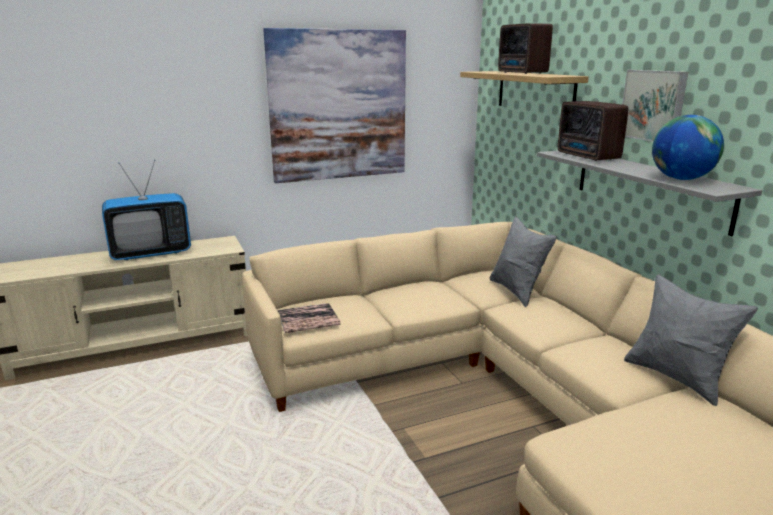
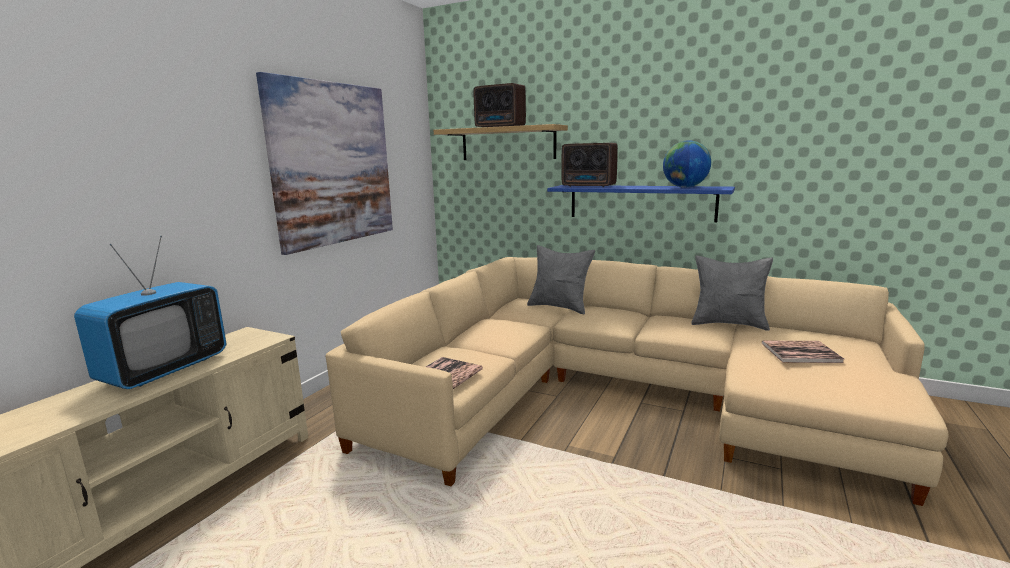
camera: 40 degrees left, 5 degrees down
grey shelf [537,151,762,236] -> blue shelf [547,185,735,222]
picture [622,70,688,142] -> none
none -> book [762,341,844,363]

